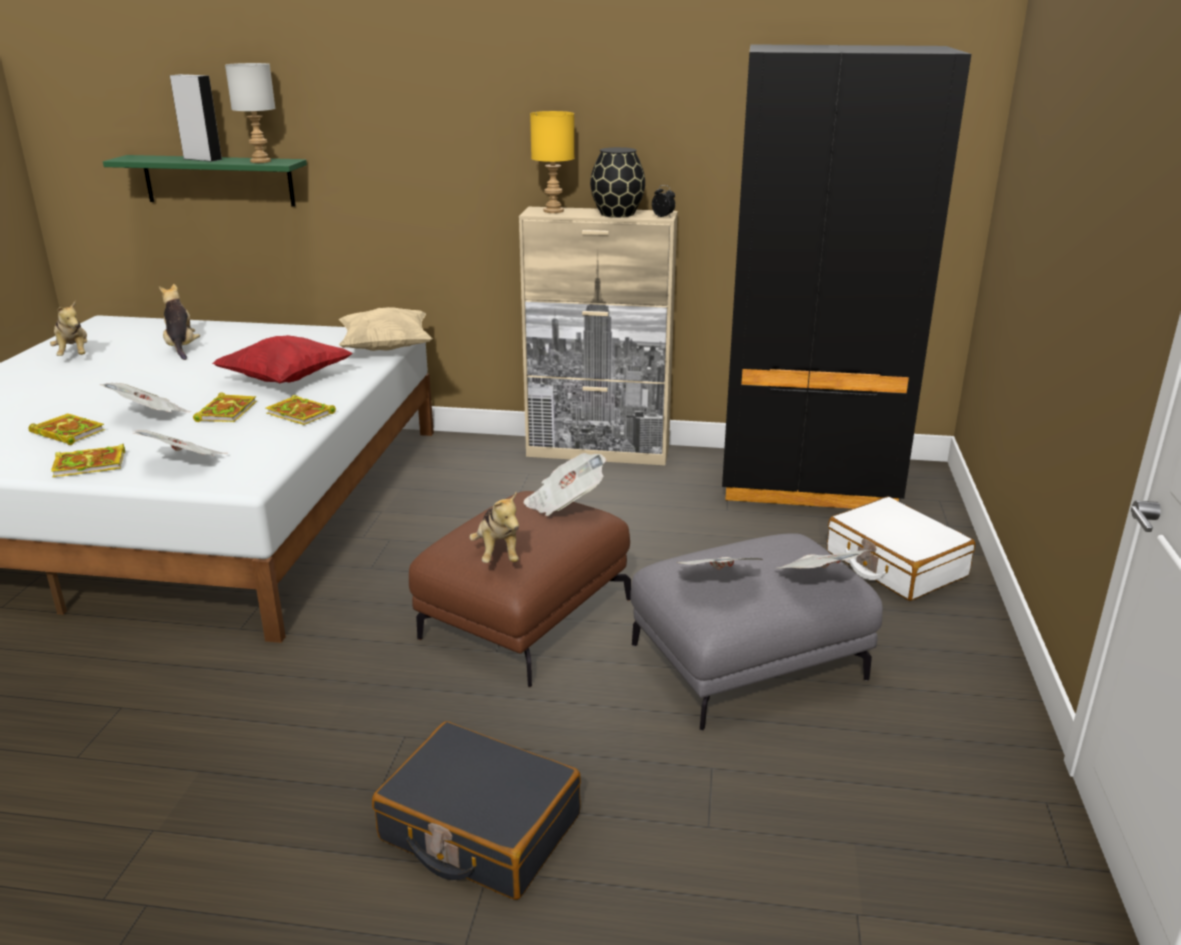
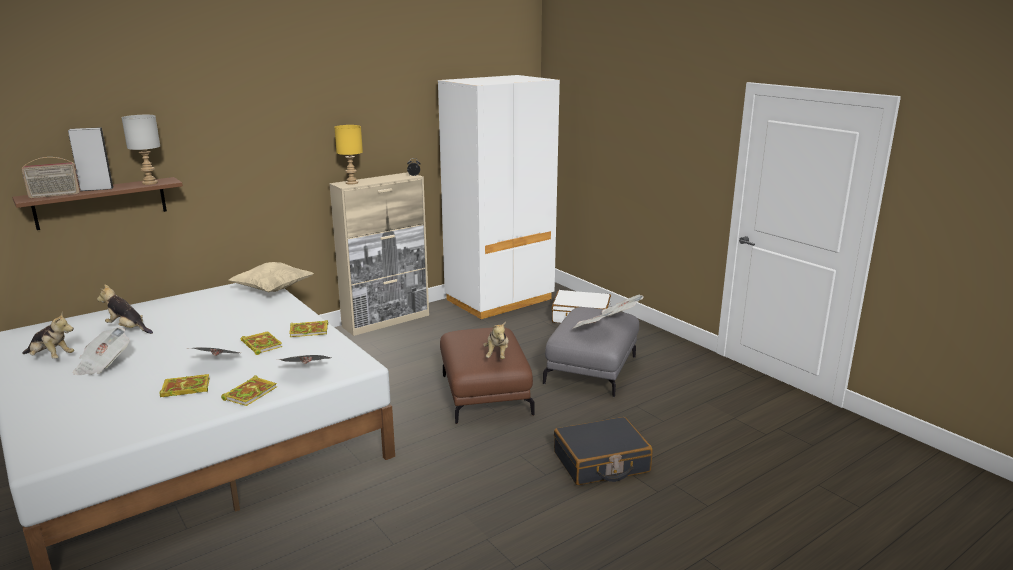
camera: 45 degrees left, 5 degrees down
green shelf [103,155,307,206] -> brown shelf [12,177,183,230]
red pillow [212,335,353,383] -> none
plush toy [469,491,519,563] -> plush toy turned 60 degrees clockwise [483,321,509,359]
newspaper [523,453,606,516] -> newspaper moved to [73,327,129,375]
black vase [590,147,645,217] -> none
black wardrobe [722,44,971,509] -> white wardrobe [438,75,560,320]
none -> radio [22,157,80,198]

